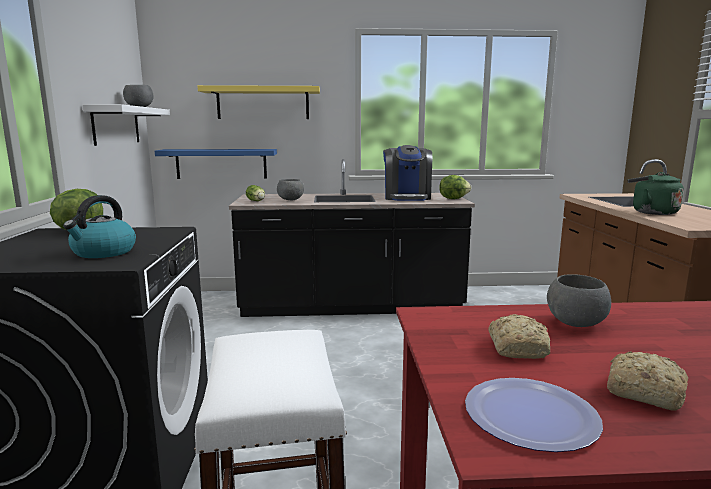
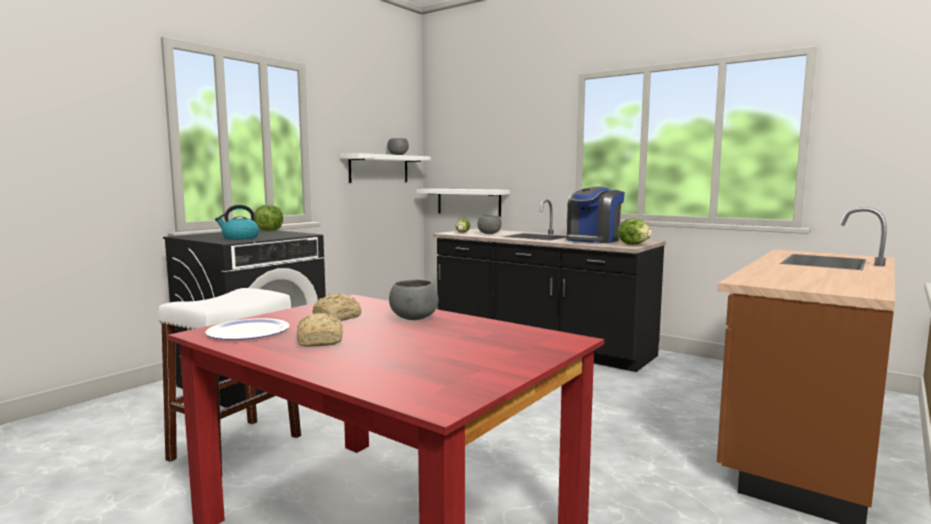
camera: 40 degrees right, 5 degrees down
blue shelf [155,149,277,179] -> white shelf [417,189,510,216]
yellow shelf [197,85,320,119] -> none
green kettle [628,172,684,215] -> none

